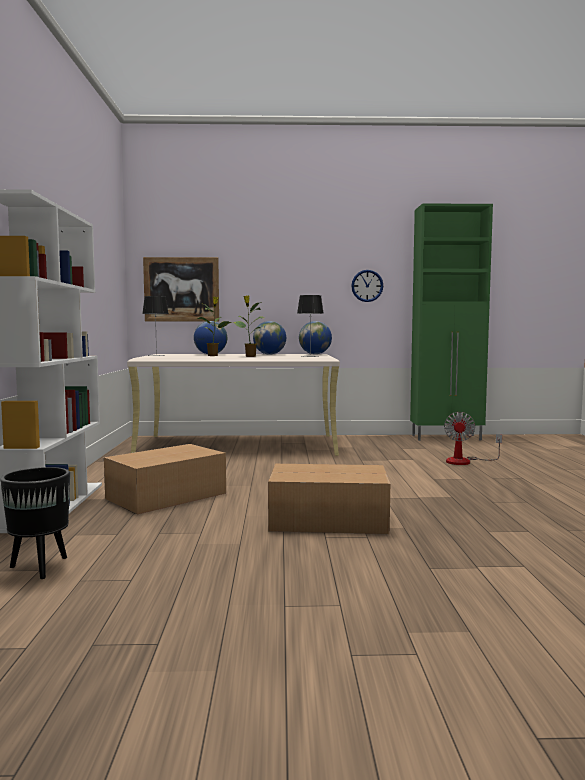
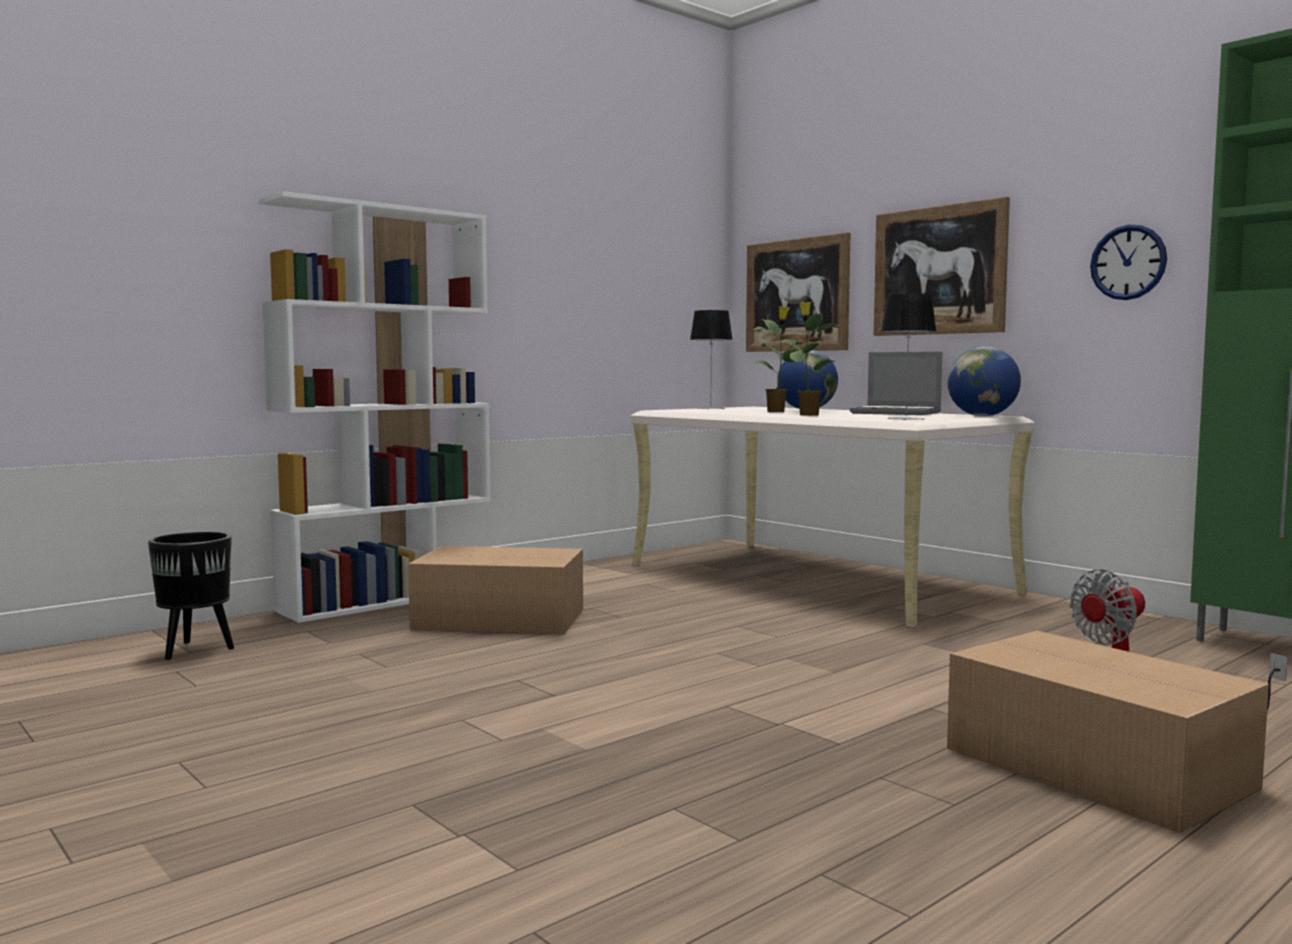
camera: 50 degrees right, 0 degrees up
globe [253,321,286,355] -> laptop [850,352,942,415]
cardboard box [268,464,390,534] -> cardboard box moved to [947,631,1269,833]
none -> picture [874,197,1010,336]

